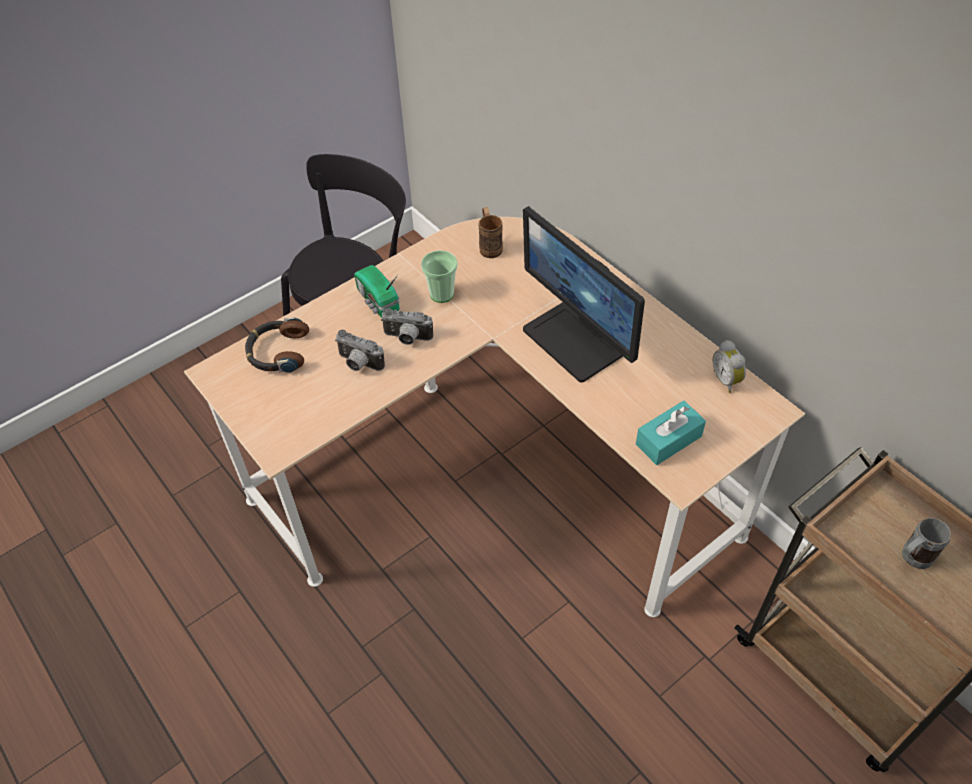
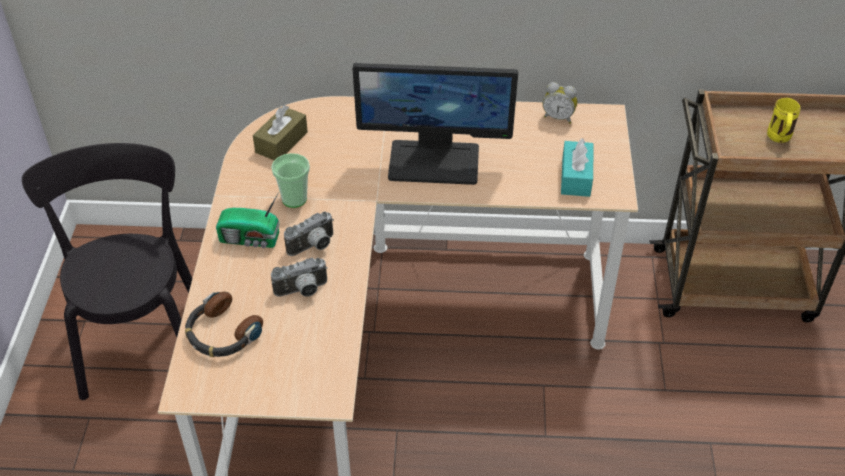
camera: 50 degrees left, 5 degrees down
brown mug [479,207,503,258] -> brown tissue box [253,105,308,160]
grey mug [902,517,952,569] -> yellow mug [767,98,801,143]

